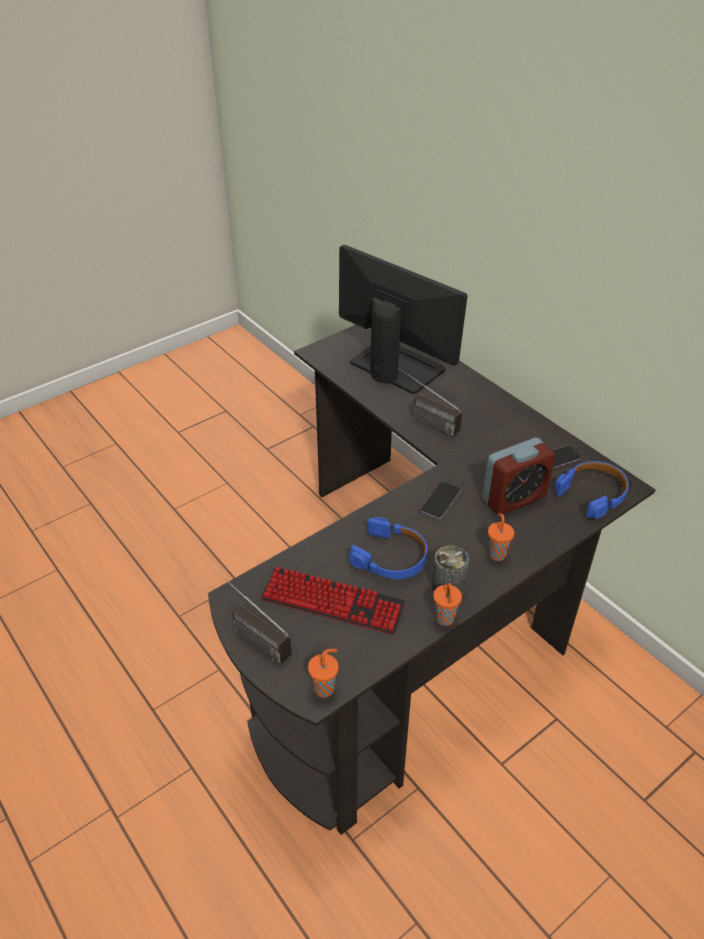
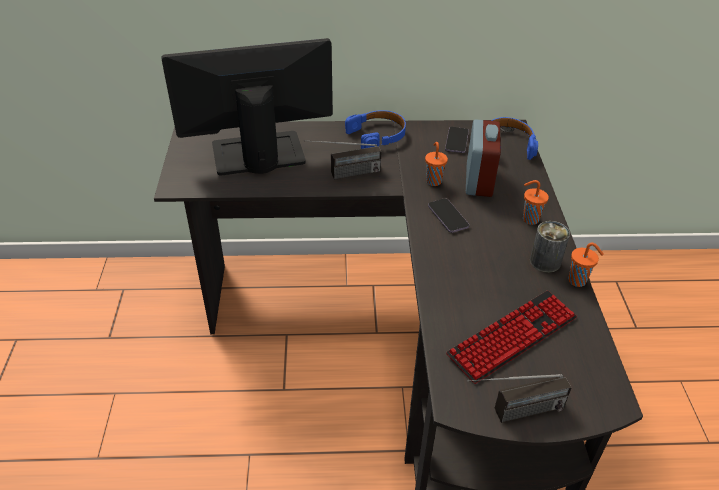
camera: 55 degrees left, 0 degrees up
orange cup [308,649,339,698] -> orange cup moved to [425,142,448,186]
blue headphones [349,517,427,579] -> blue headphones moved to [345,110,406,149]

